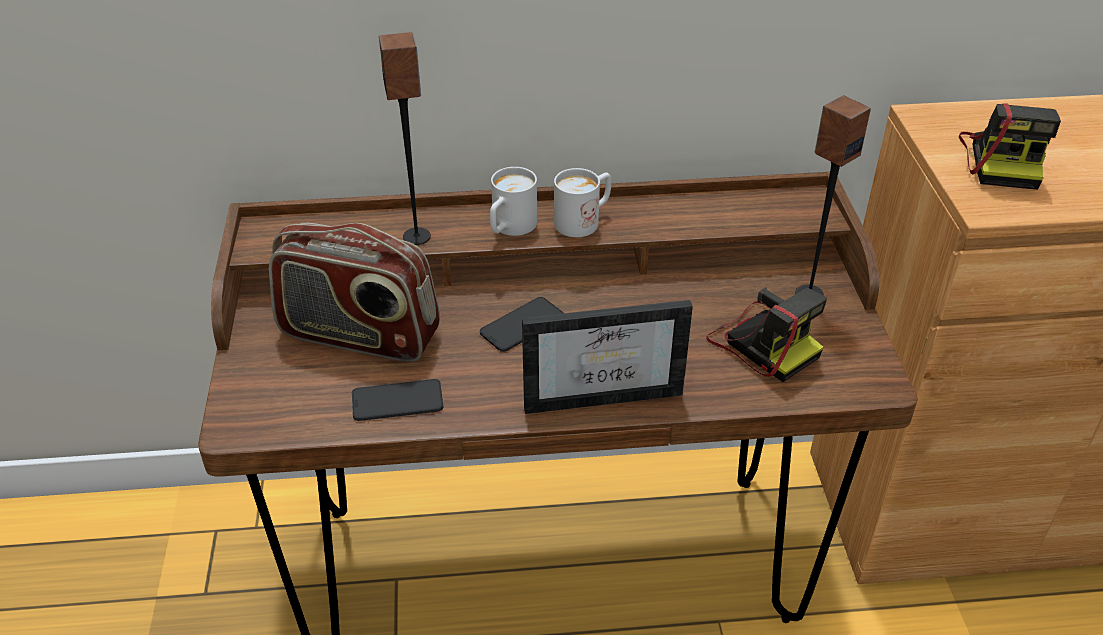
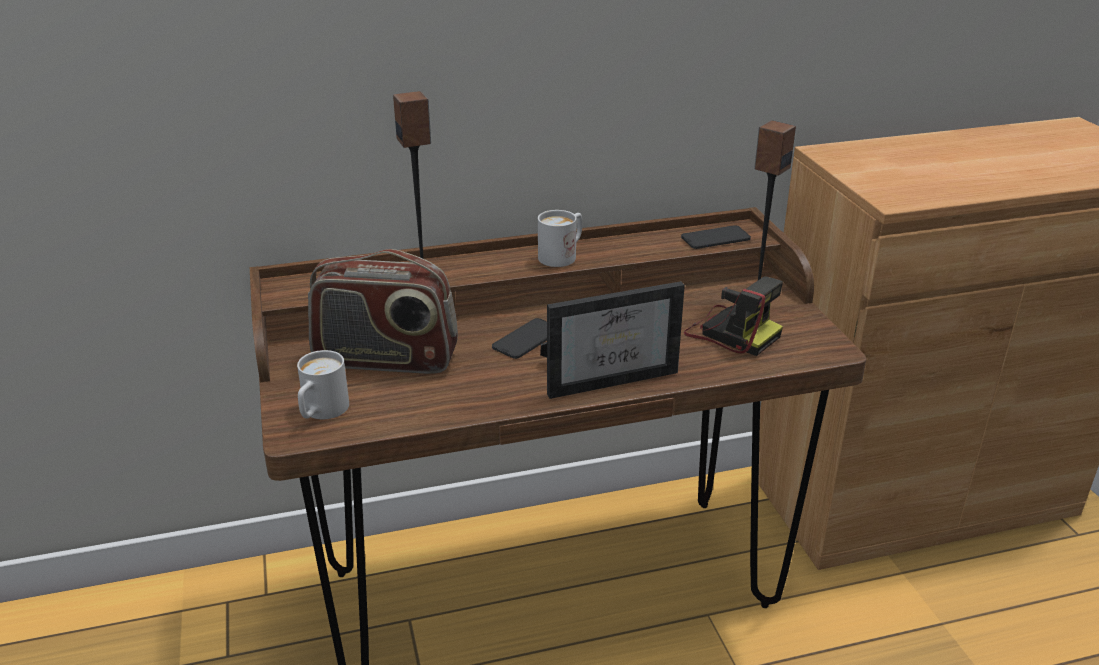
camera: 10 degrees left, 10 degrees down
phone [352,379,443,421] -> phone moved to [681,225,751,249]
white mug [490,167,537,236] -> white mug moved to [297,350,349,419]
camera [959,103,1061,190] -> none

